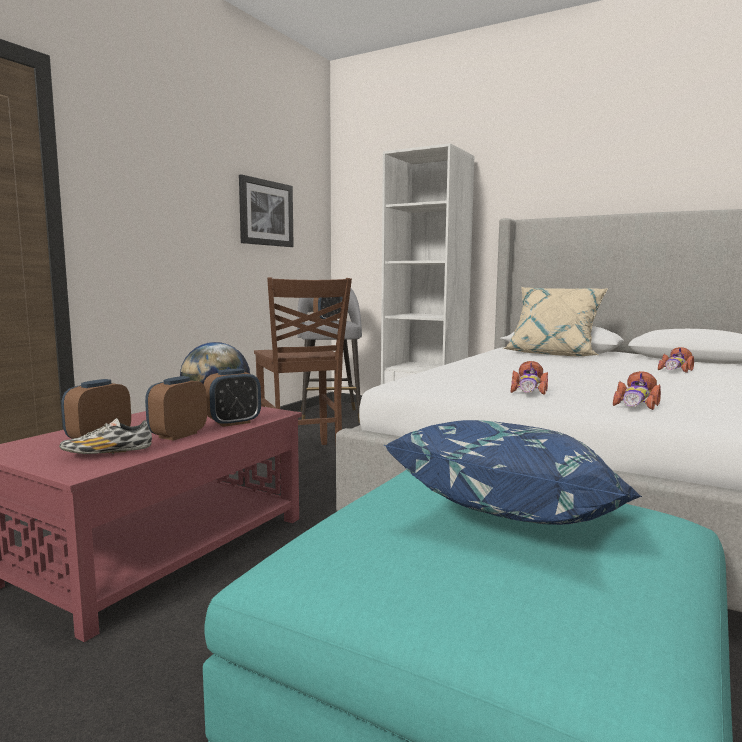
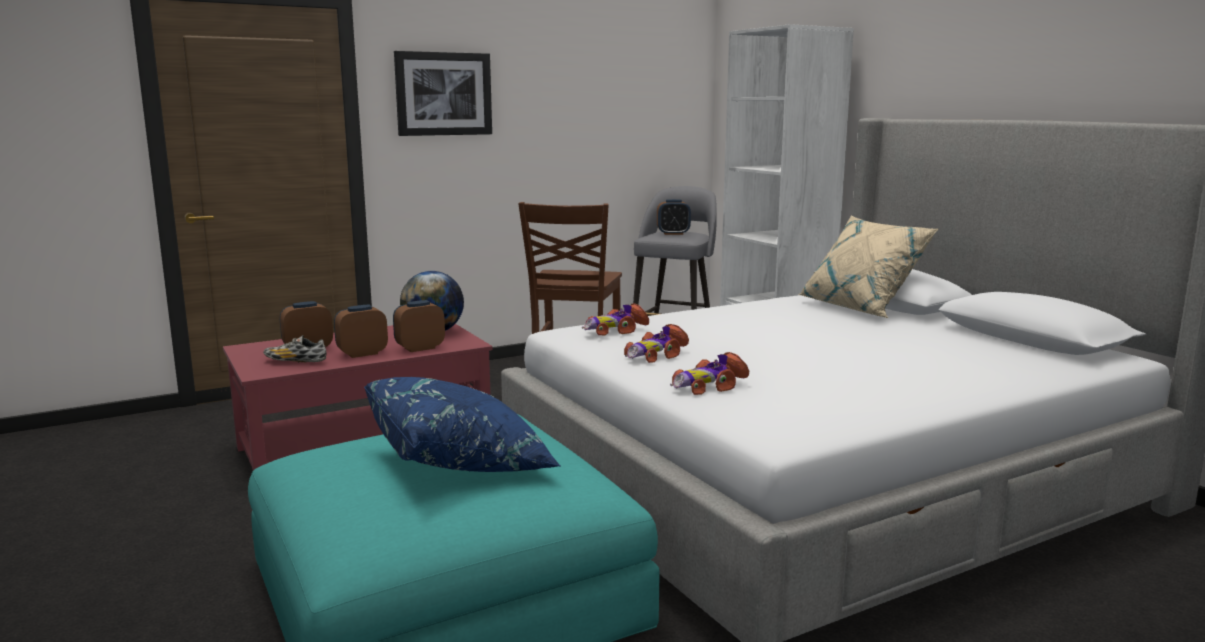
camera: 30 degrees right, 5 degrees up
alarm clock [204,368,261,427] -> alarm clock turned 150 degrees clockwise [393,300,445,352]
picture [239,174,294,247] -> picture moved to [394,51,492,136]
toy car [658,347,694,373] -> toy car moved to [582,303,649,335]

